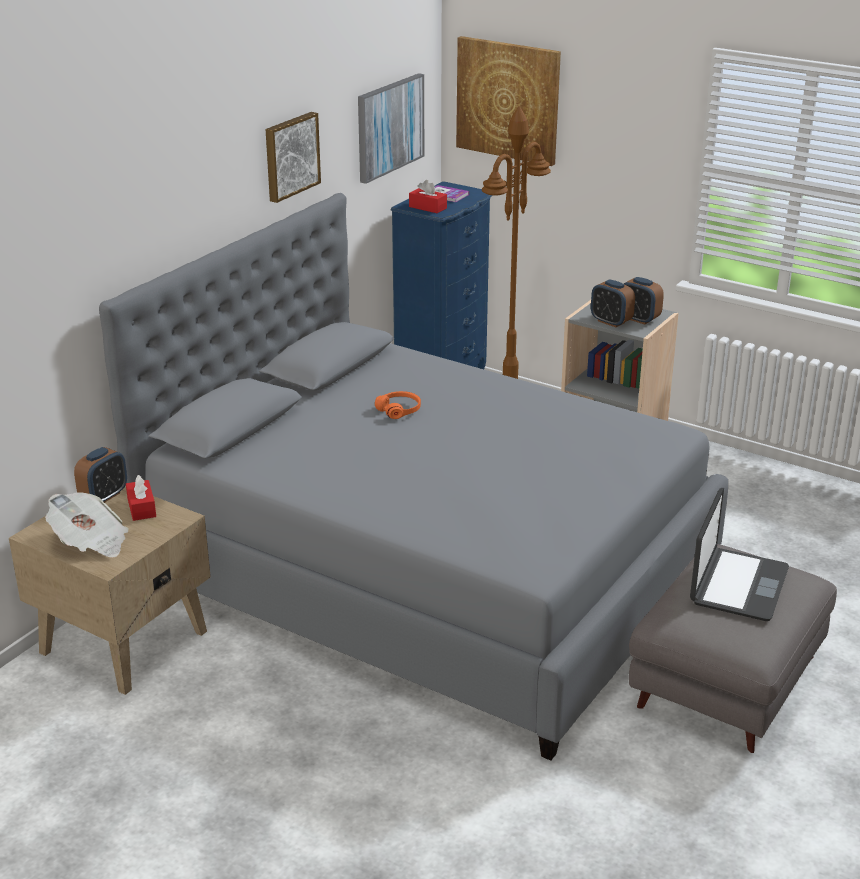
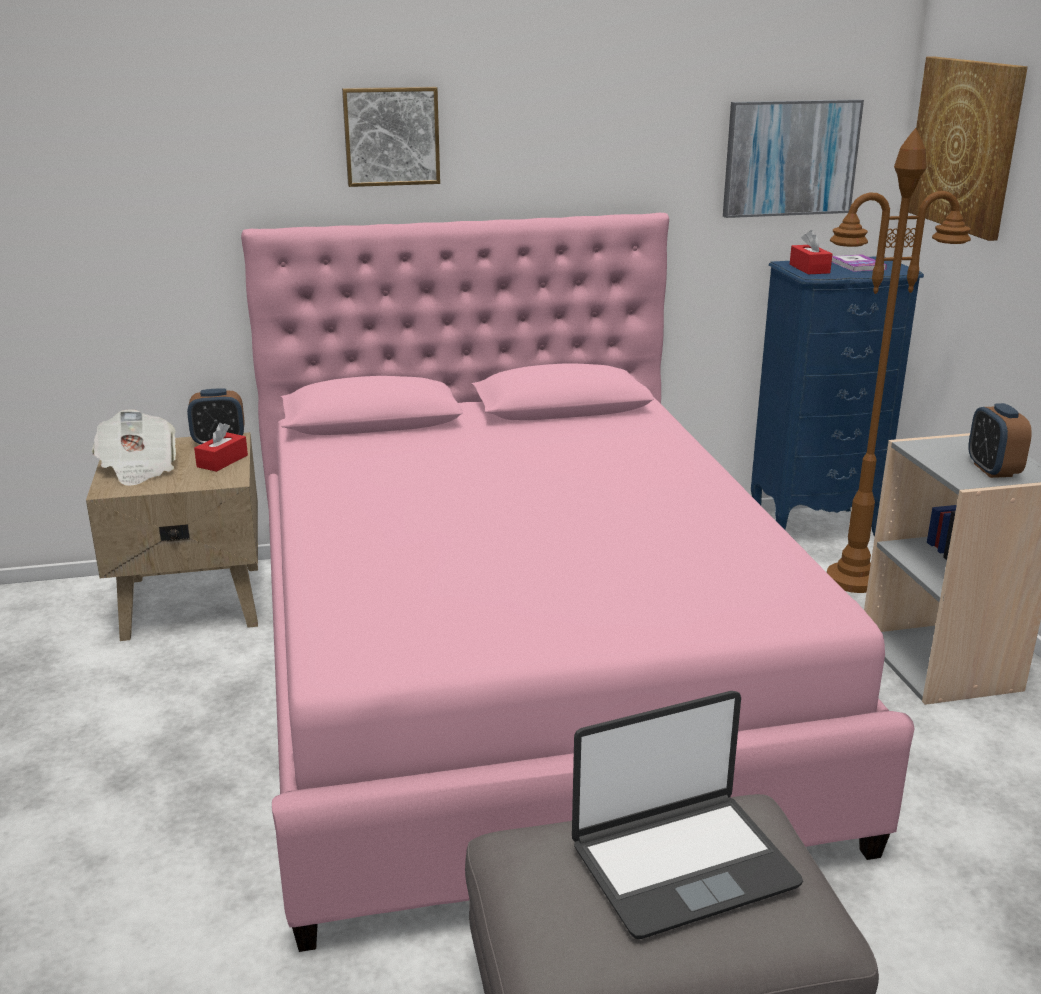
camera: 45 degrees right, 5 degrees down
grey bed [99,193,728,761] -> pink bed [241,213,914,952]
picture [265,112,321,203] -> picture moved to [342,87,440,187]
orange headphones [375,391,421,419] -> none
alarm clock [591,279,635,327] -> none

